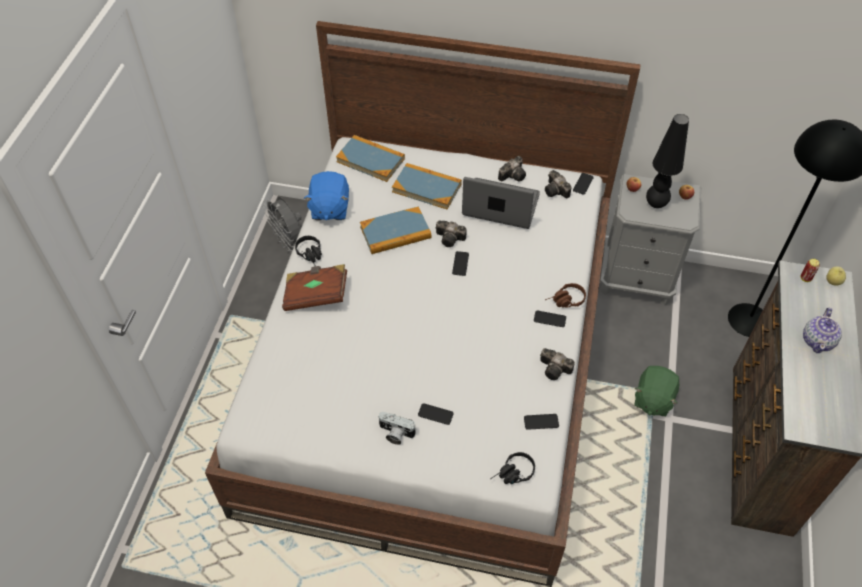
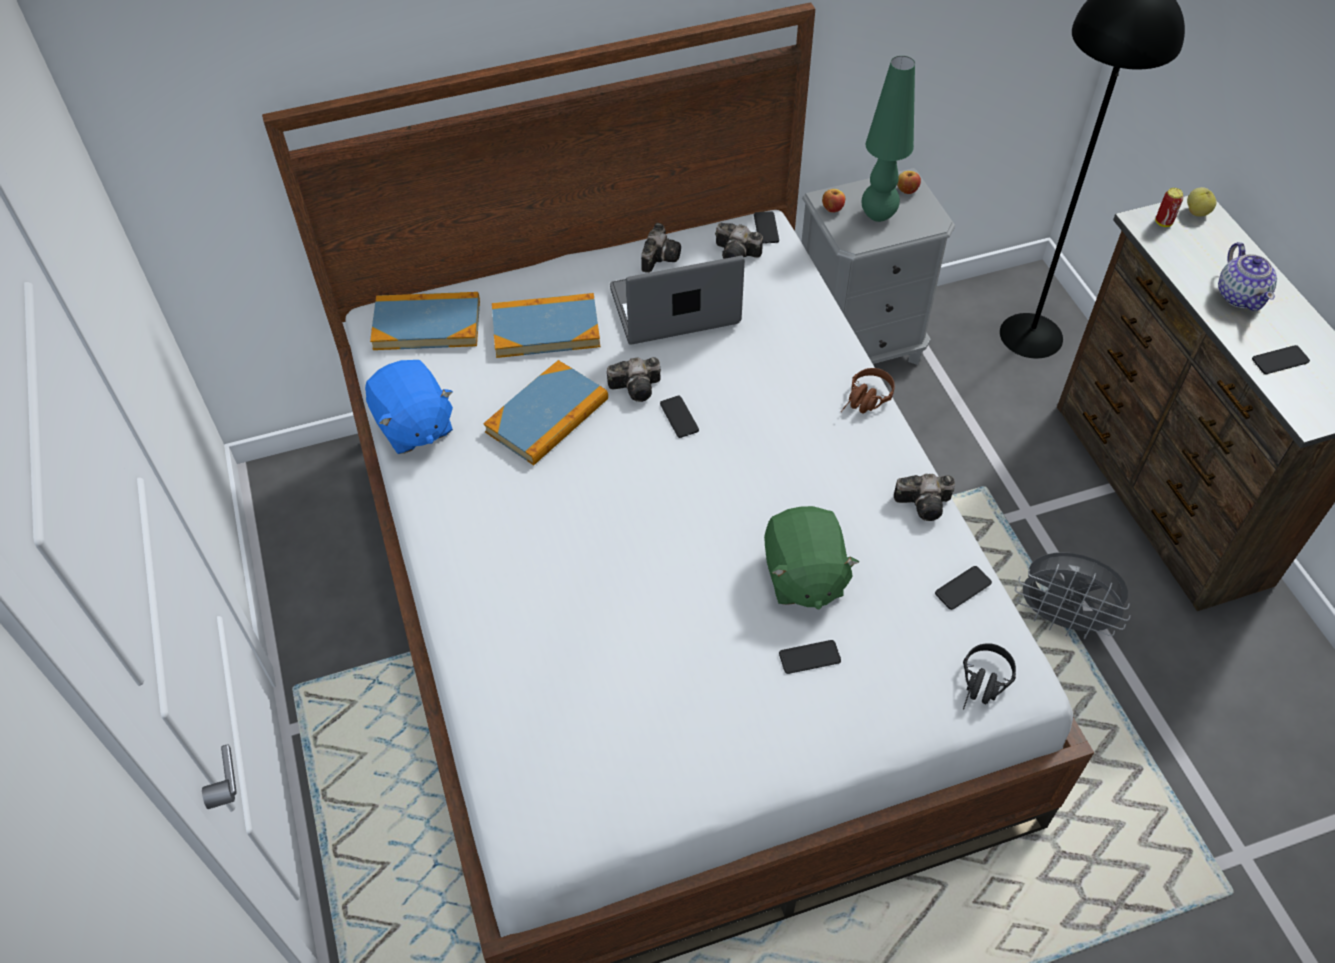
camera: 30 degrees left, 0 degrees up
grey fan [263,197,302,251] -> grey fan moved to [1015,552,1131,639]
brown book [282,264,347,311] -> none
black headphones [295,236,322,266] -> none
camera [378,412,416,445] -> none
phone [534,310,566,327] -> phone moved to [1252,345,1310,374]
green plush toy [634,366,679,416] -> green plush toy moved to [764,506,859,610]
black table lamp [646,114,689,208] -> green table lamp [861,56,915,222]

